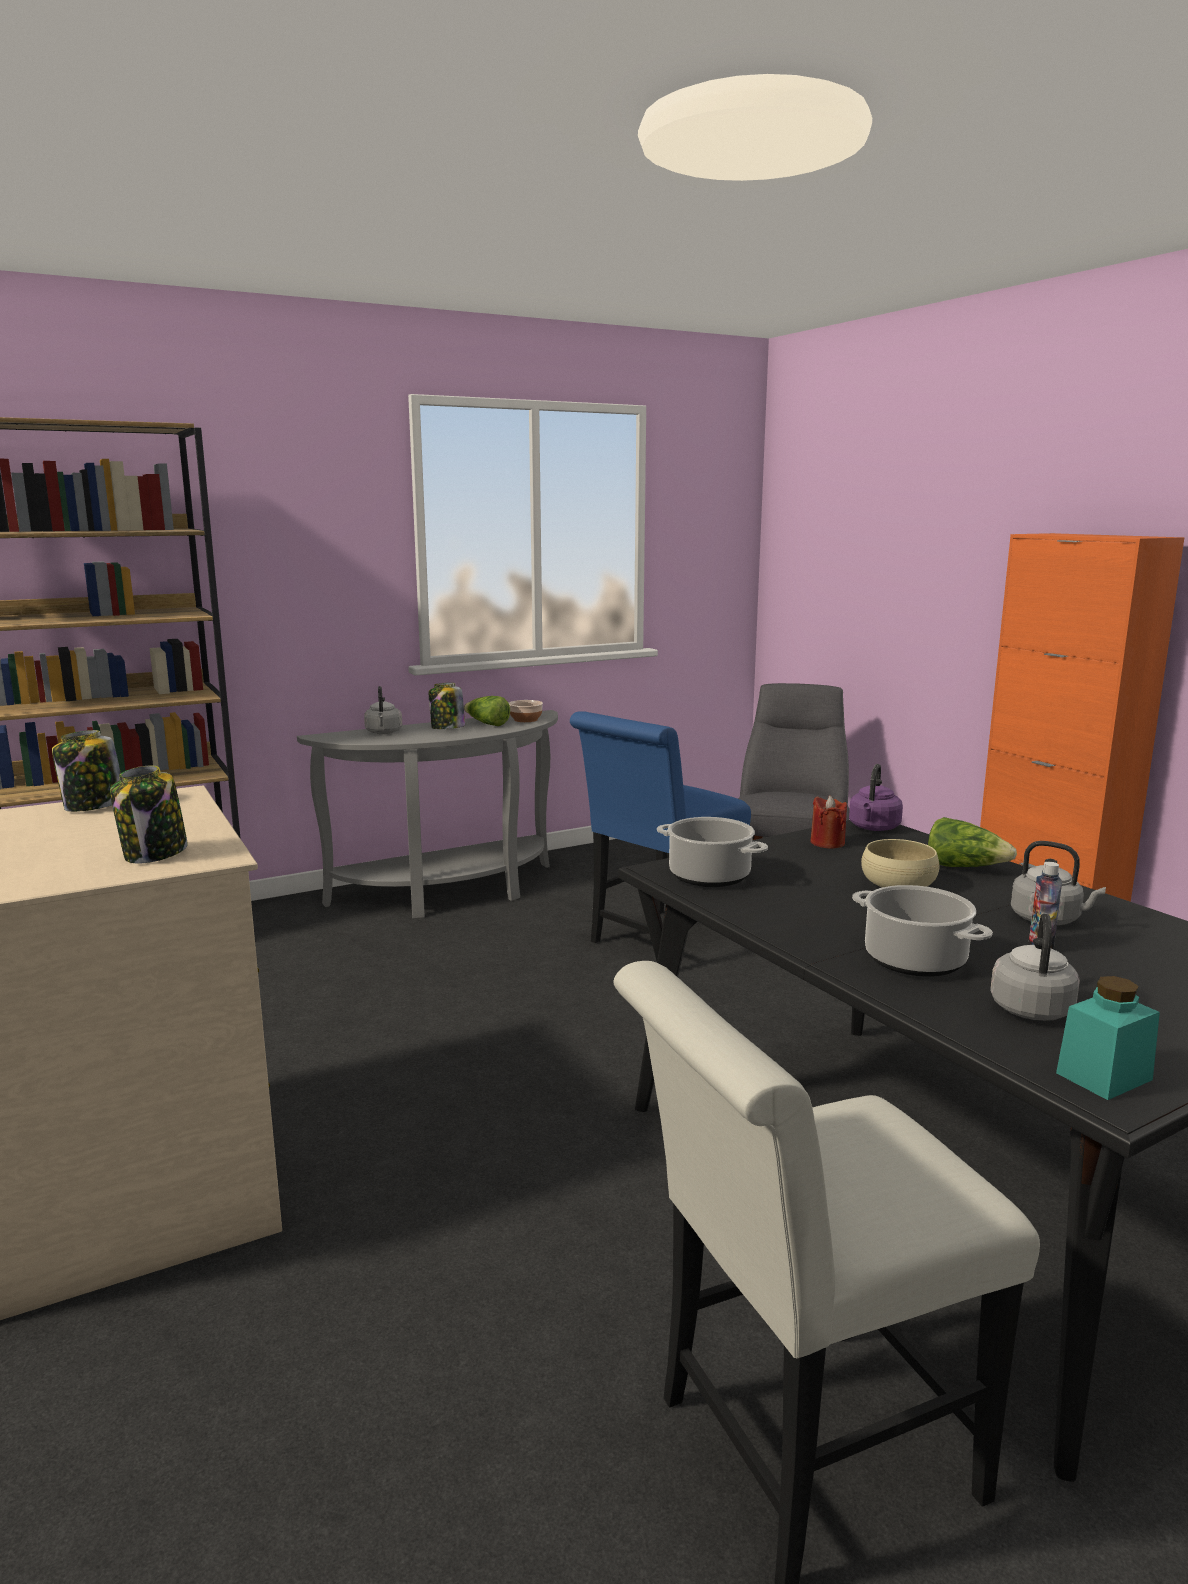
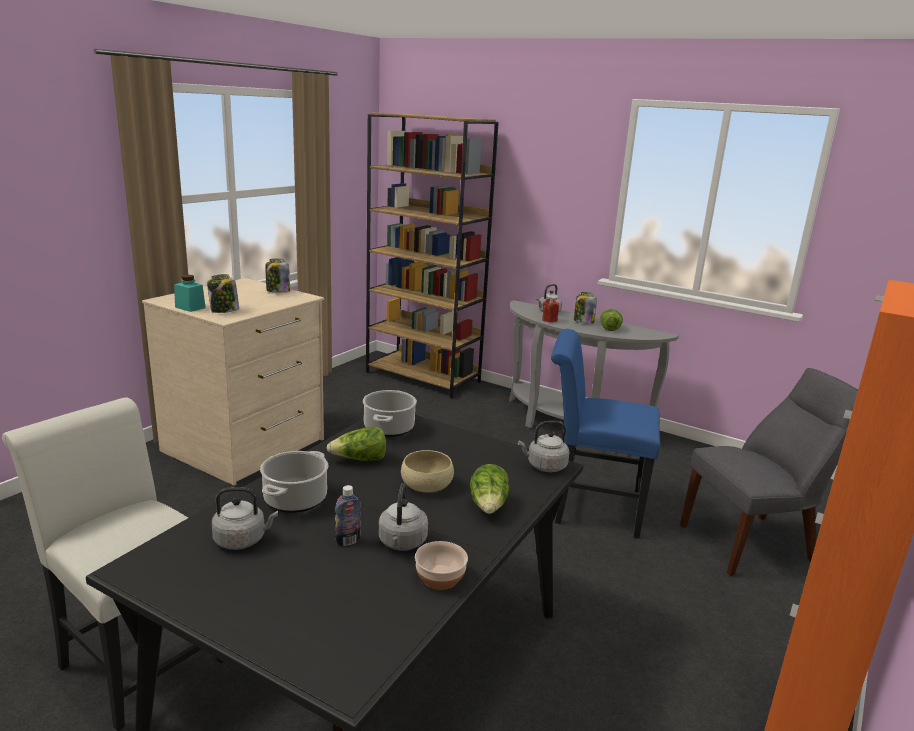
camera: 60 degrees right, 5 degrees up
bowl [509,700,543,722] -> bowl moved to [415,541,468,590]
red candle [810,795,847,849] -> red candle moved to [542,298,559,322]
purple kettle [849,764,903,831] -> grey kettle [518,421,569,472]
turquoise jar [1056,976,1160,1100] -> turquoise jar moved to [174,275,206,312]
none -> lettuce [327,427,386,461]

